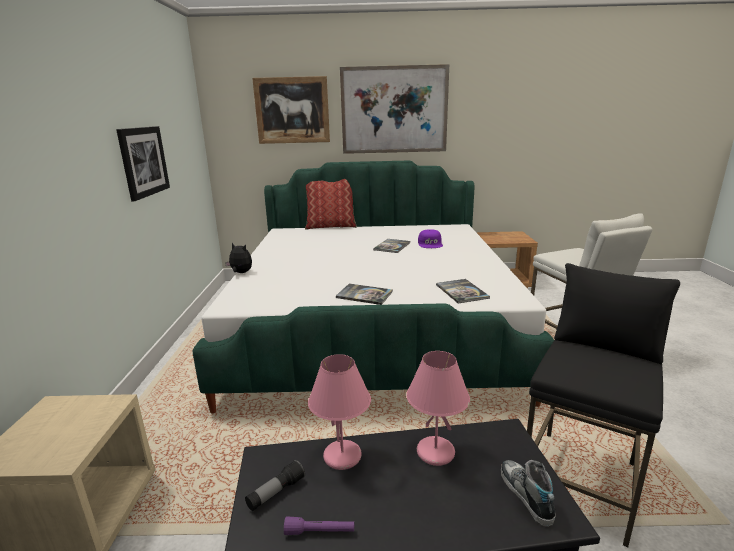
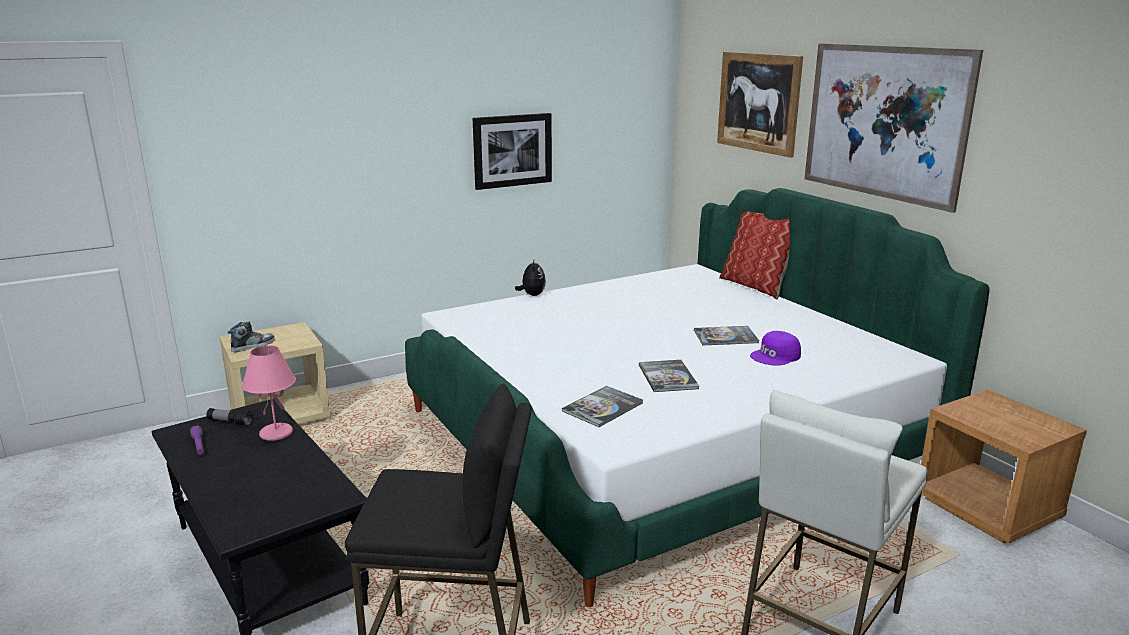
camera: 60 degrees right, 0 degrees up
book [336,284,393,305] -> book moved to [639,360,699,392]
pink table lamp [406,351,470,466] -> none
shoe [501,460,556,527] -> shoe moved to [228,321,275,352]

